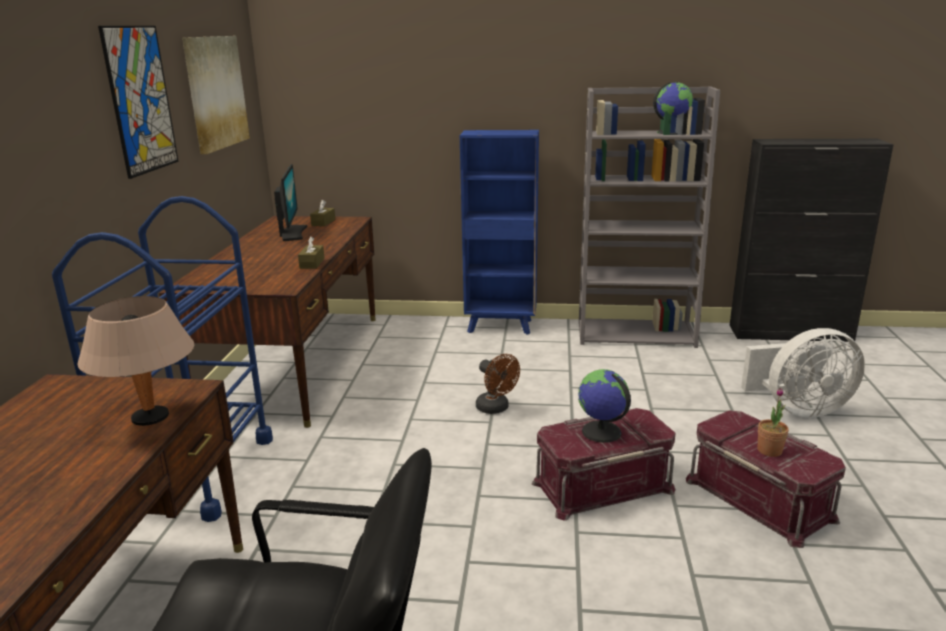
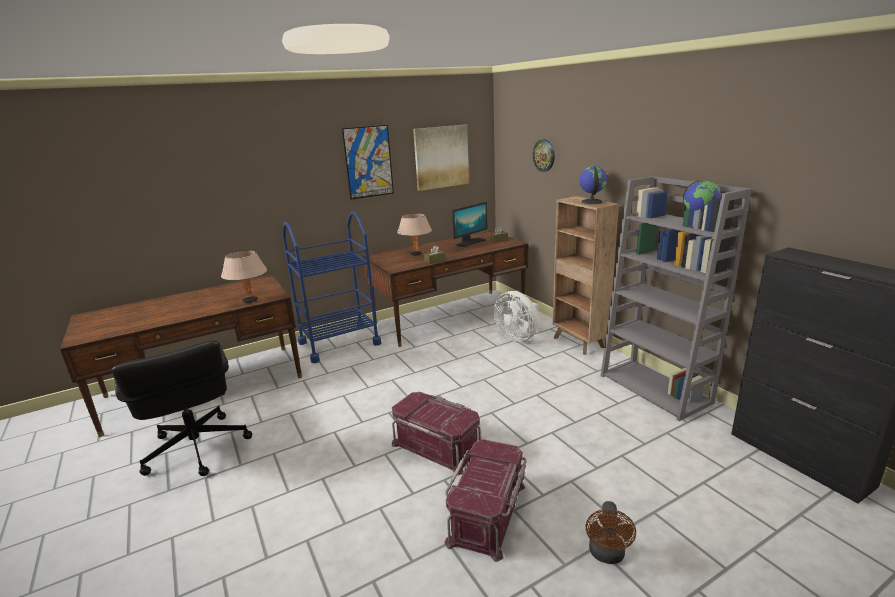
camera: 55 degrees right, 0 degrees up
blue bookcase [460,130,539,335] -> brown bookcase [553,196,619,355]
brown fan [476,354,520,414] -> brown fan moved to [586,501,636,564]
globe [578,369,631,442] -> globe moved to [579,166,607,205]
white fan [741,328,865,418] -> white fan moved to [494,291,539,342]
potted plant [758,388,789,457] -> none
none -> beige table lamp [397,213,432,256]
none -> wall clock [533,139,555,172]

